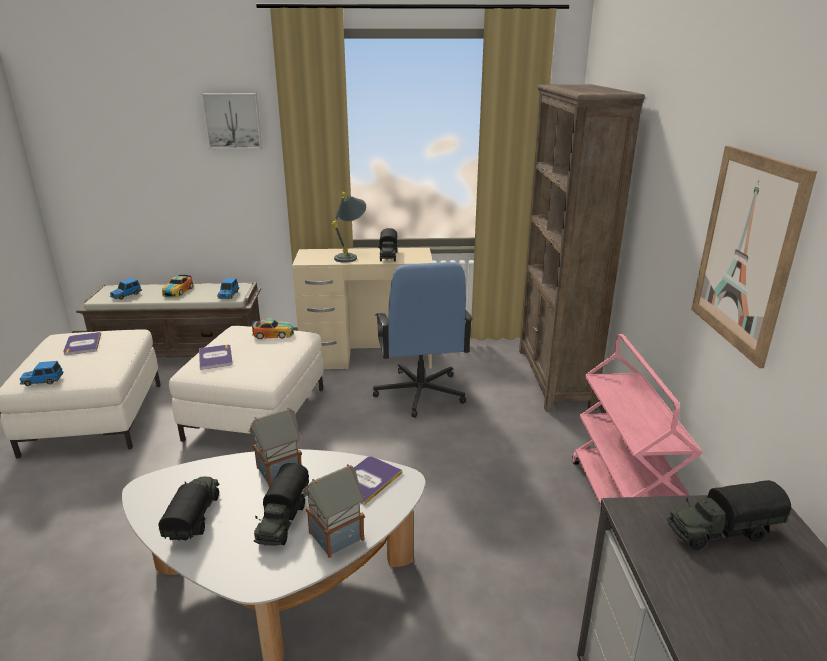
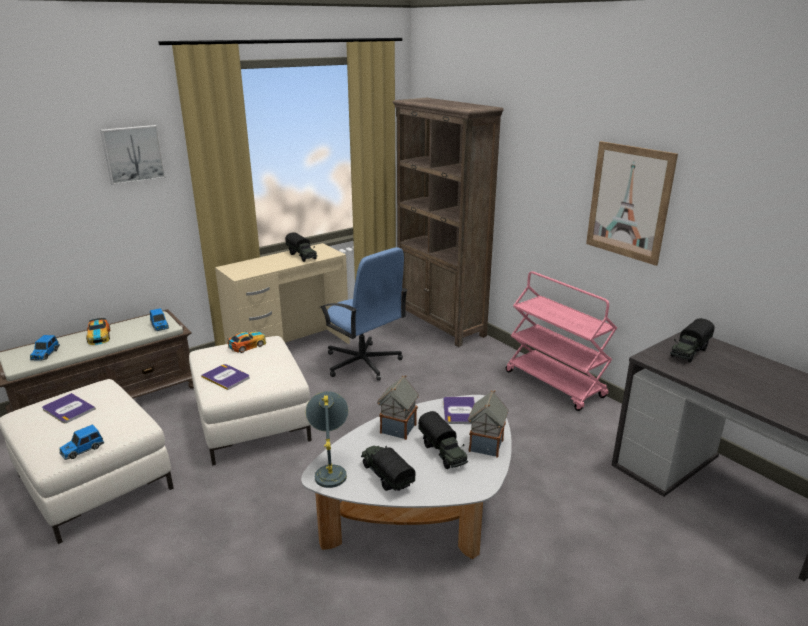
camera: 35 degrees left, 0 degrees up
grey table lamp [332,192,366,263] -> grey table lamp moved to [306,391,349,488]

